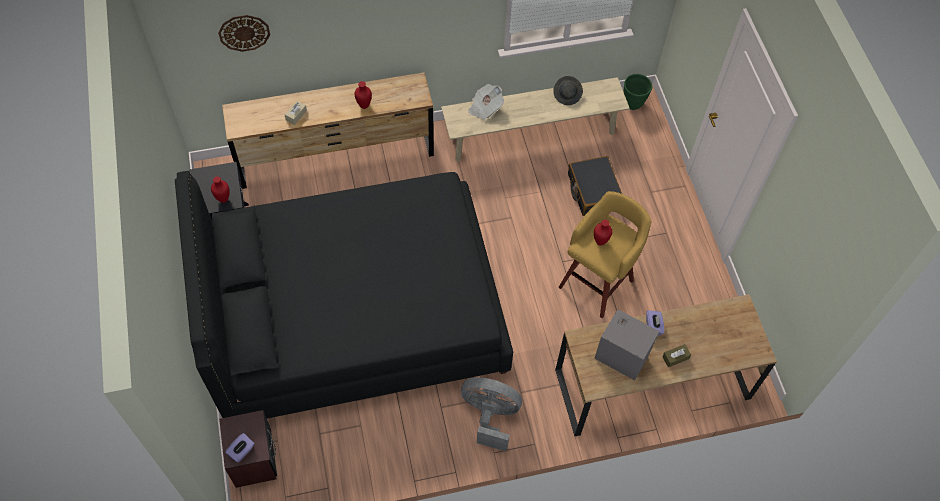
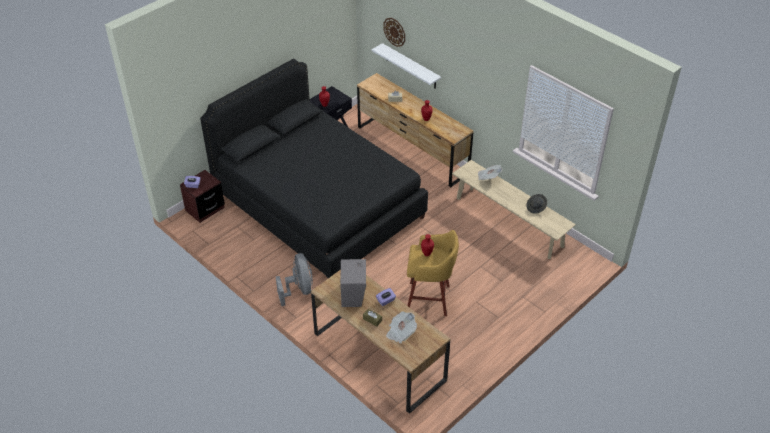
camera: 60 degrees right, 15 degrees down
black suitcase [568,156,622,216] -> none
green planter [624,74,652,110] -> none
none -> white shelf [371,43,441,89]
none -> newspaper [386,312,417,343]

